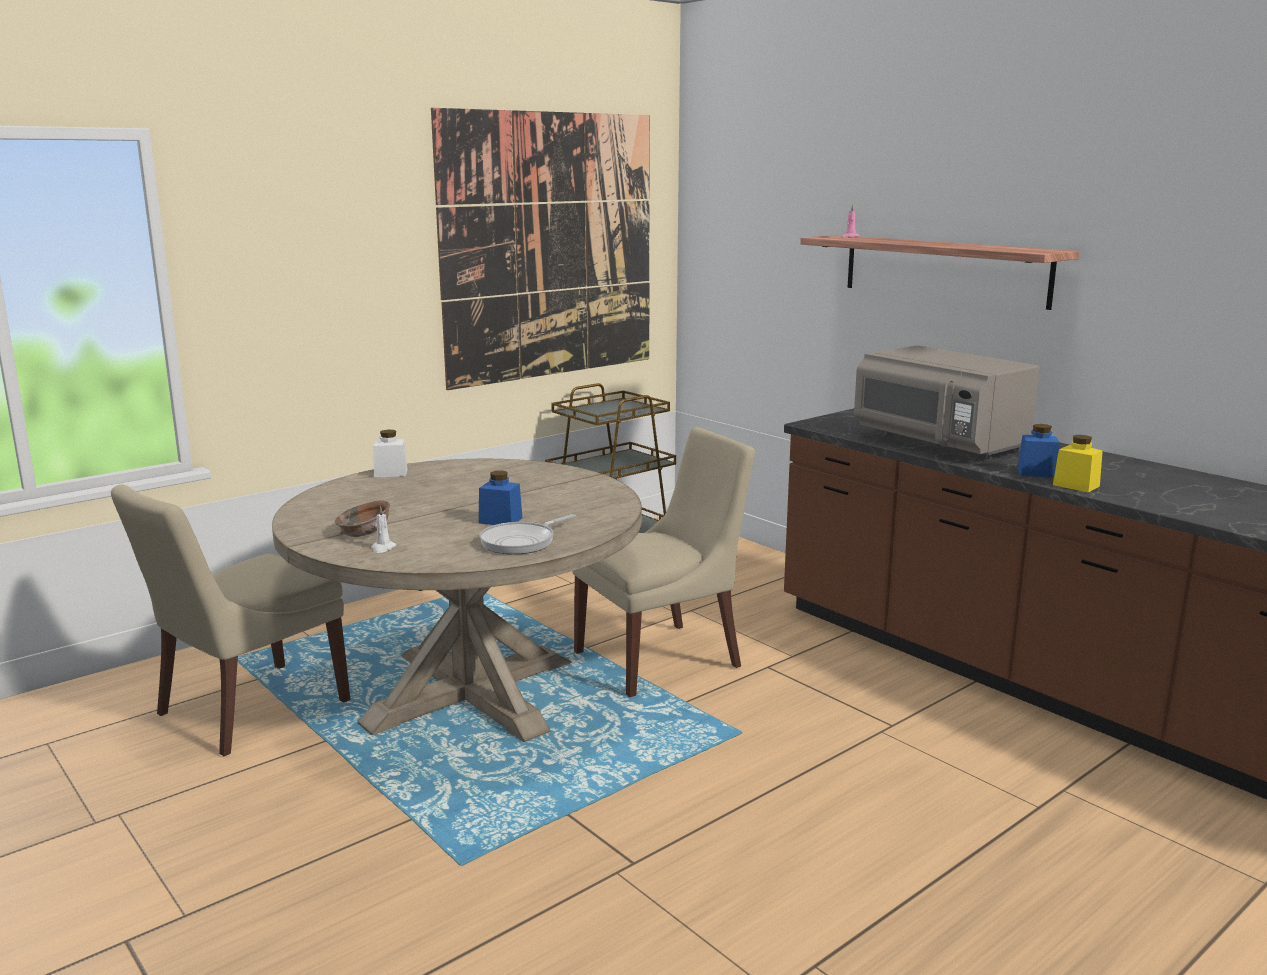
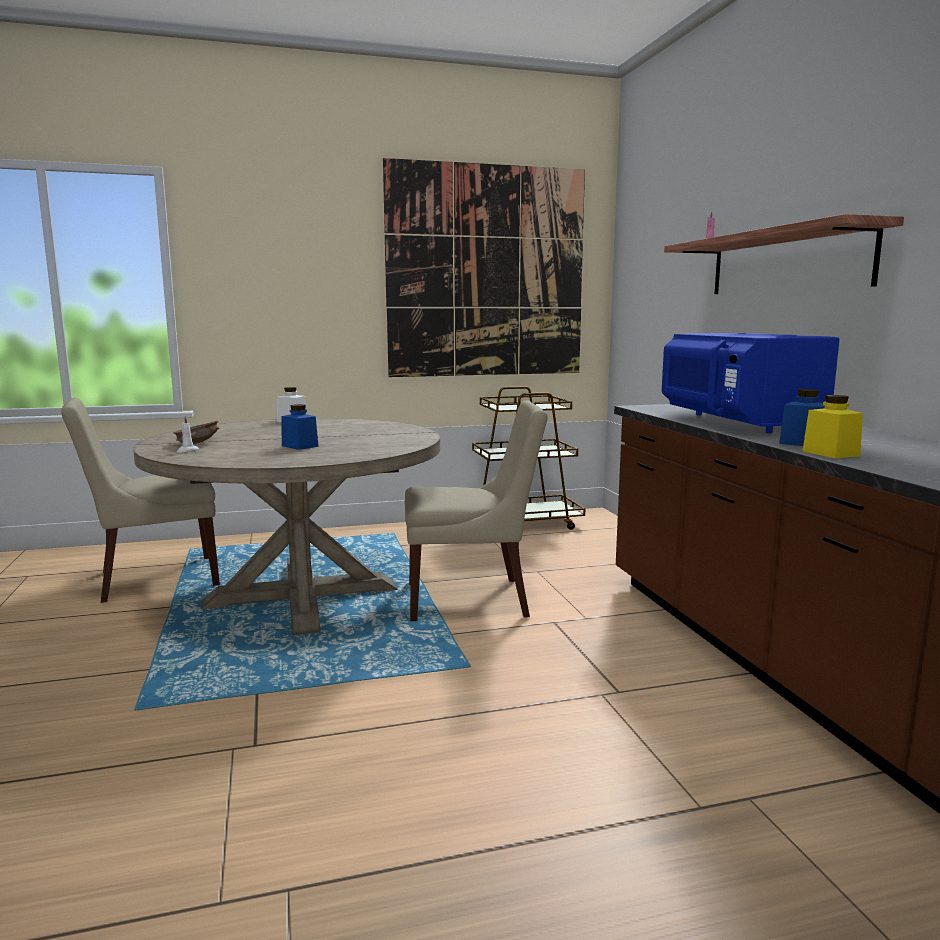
camera: 25 degrees right, 5 degrees down
frying pan [479,514,576,554] -> none
grey microwave [854,345,1040,459] -> blue microwave [662,333,840,433]

